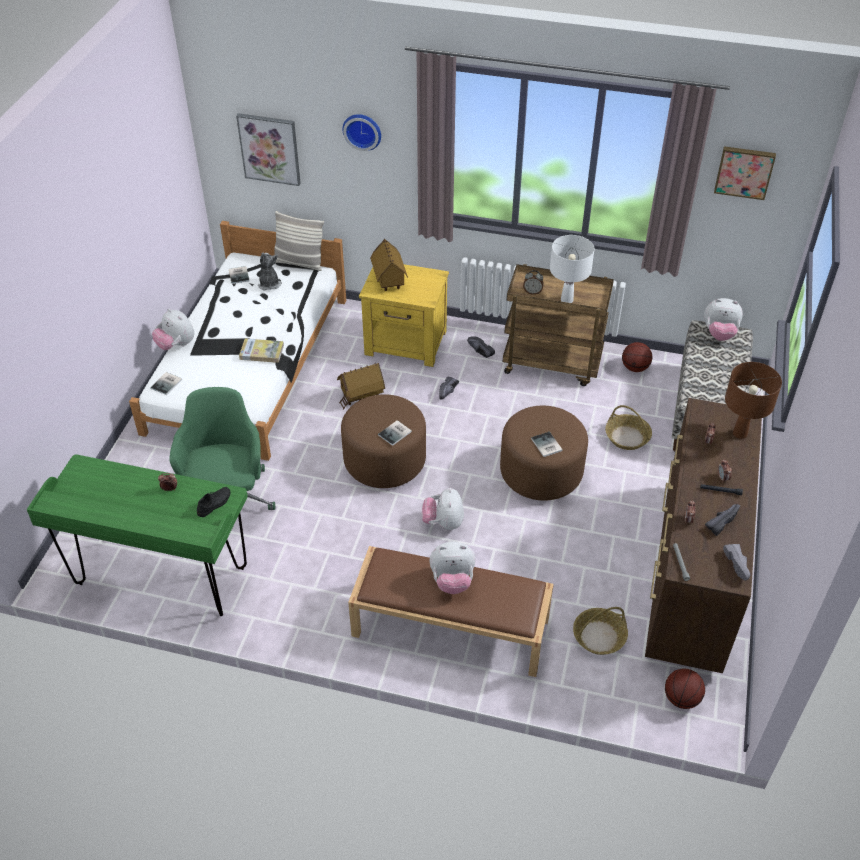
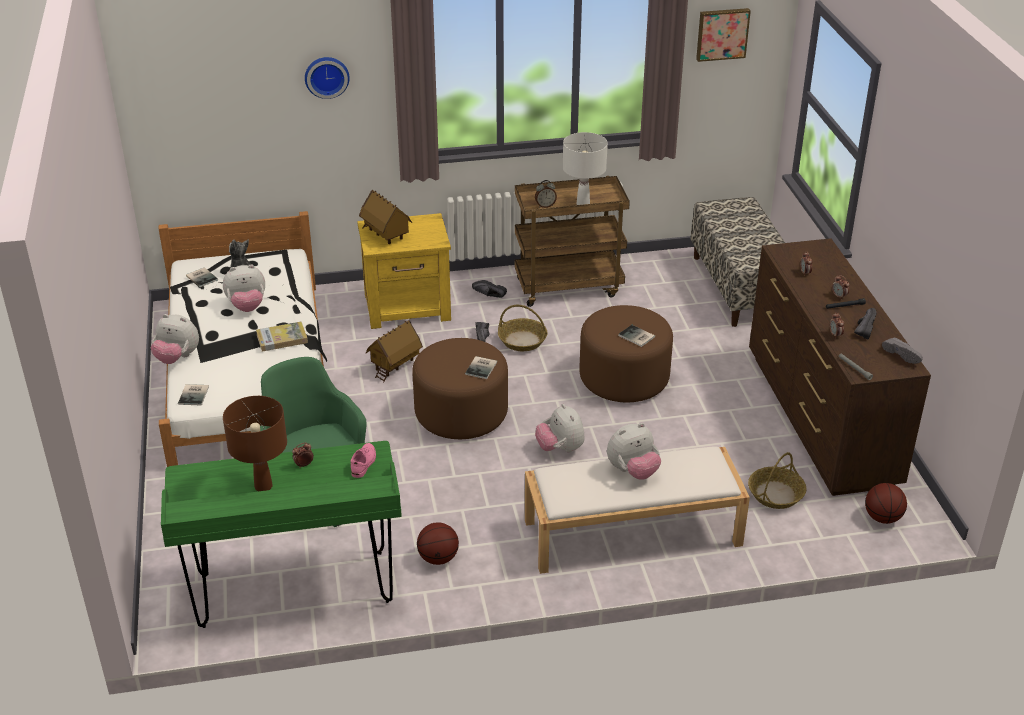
camera: 25 degrees left, 10 degrees down
black shoe [197,487,230,517] -> pink shoe [351,443,376,478]
picture [236,113,301,186] -> none
pillow [274,211,324,271] -> none
brown bench [348,546,554,677] -> white bench [525,446,750,574]
basket [605,405,652,450] -> basket moved to [498,305,548,351]
basketball [622,342,652,372] -> basketball moved to [417,522,459,565]
plush toy [704,298,743,341] -> plush toy moved to [223,264,265,312]
brown table lamp [725,362,782,439] -> brown table lamp moved to [223,396,287,491]

